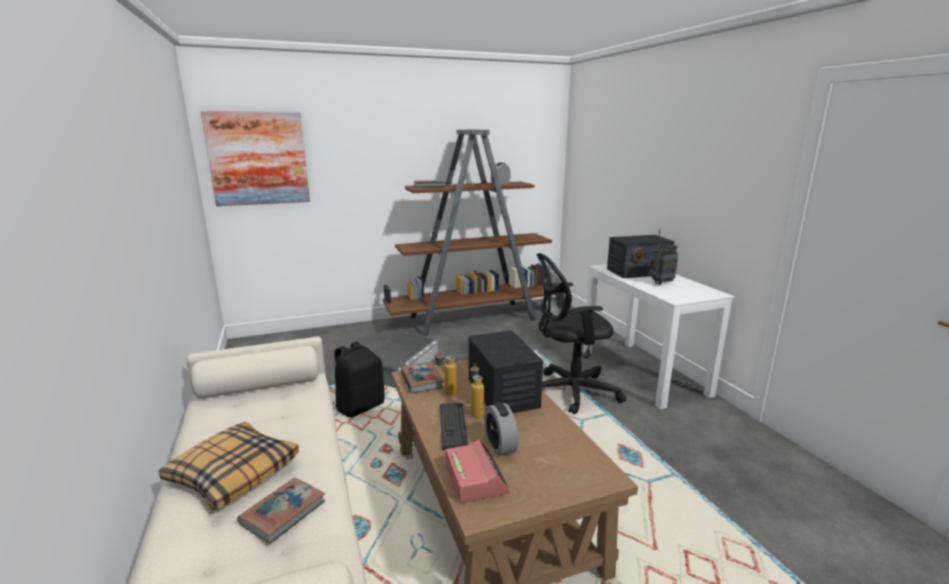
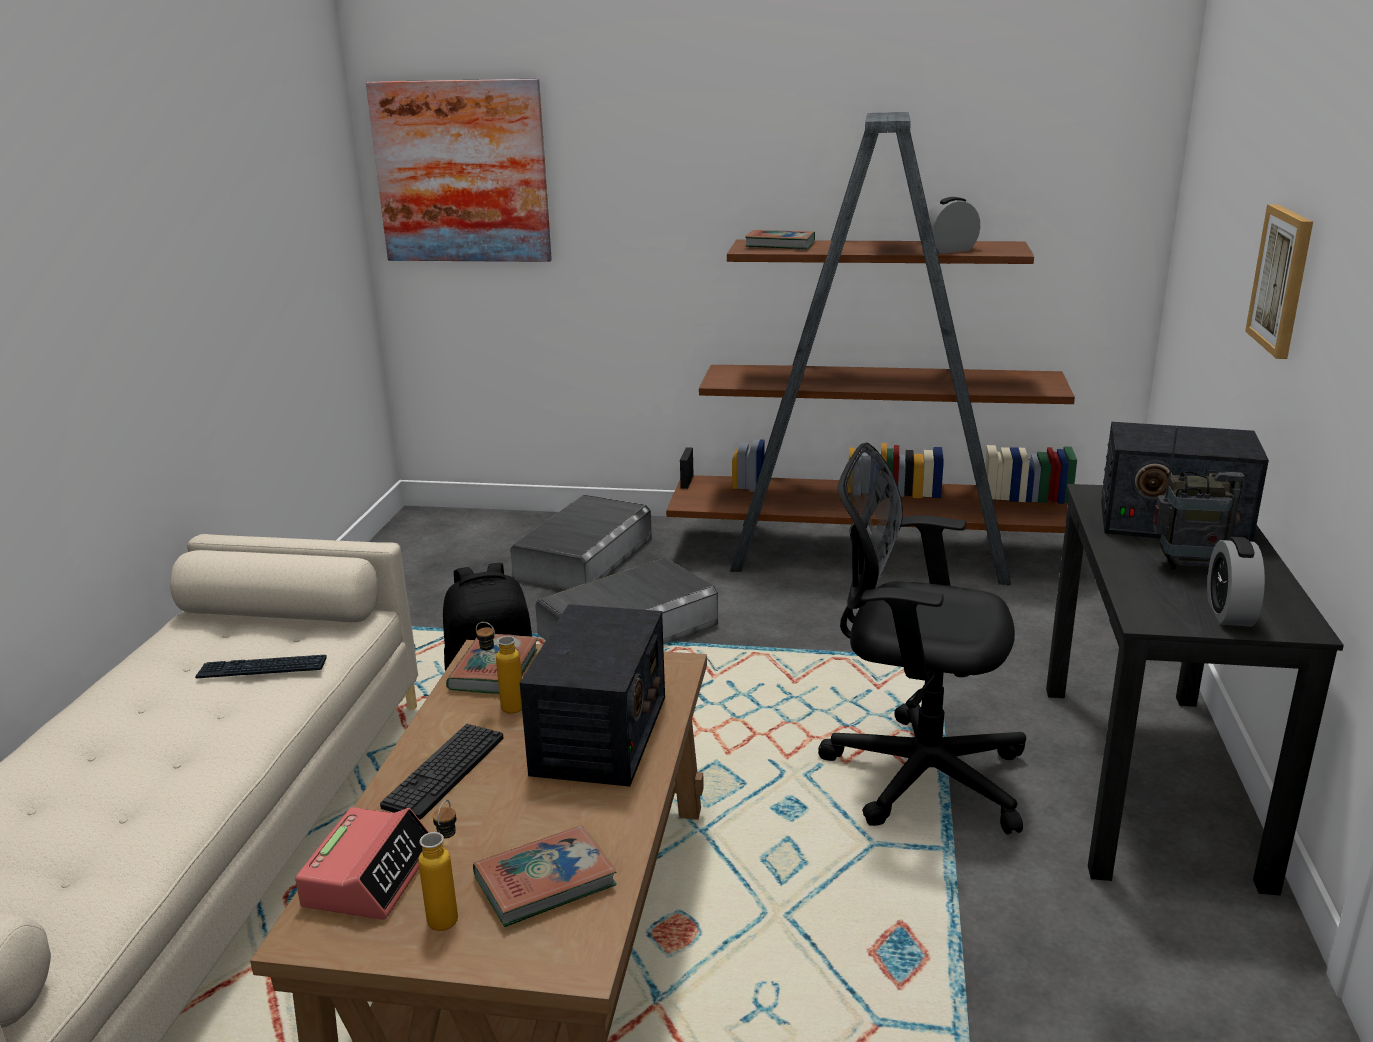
camera: 30 degrees right, 5 degrees up
pillow [159,422,299,510] -> none
book [237,477,325,544] -> book moved to [473,825,617,927]
bottle [470,363,484,418] -> bottle moved to [418,800,458,931]
alarm clock [484,402,518,456] -> alarm clock moved to [1207,537,1265,627]
white desk [583,264,735,409] -> black desk [1046,484,1344,896]
none -> keyboard [195,655,327,678]
none -> grey storage box [510,495,652,589]
none -> picture [1245,204,1313,359]

